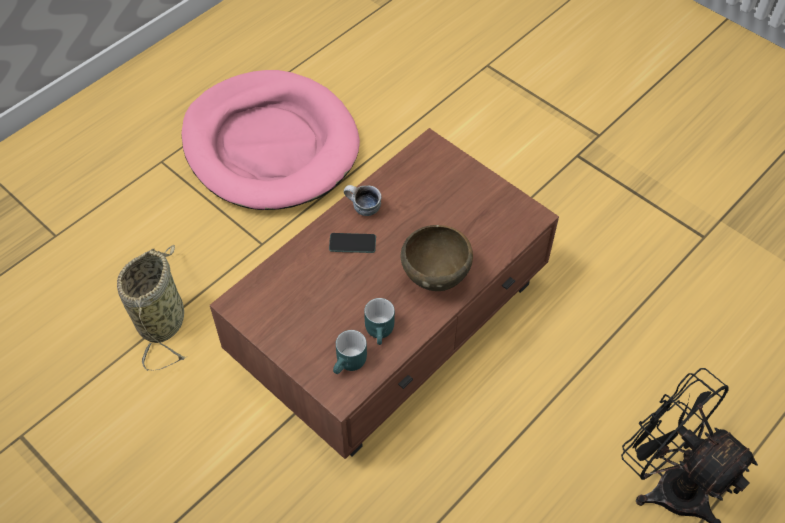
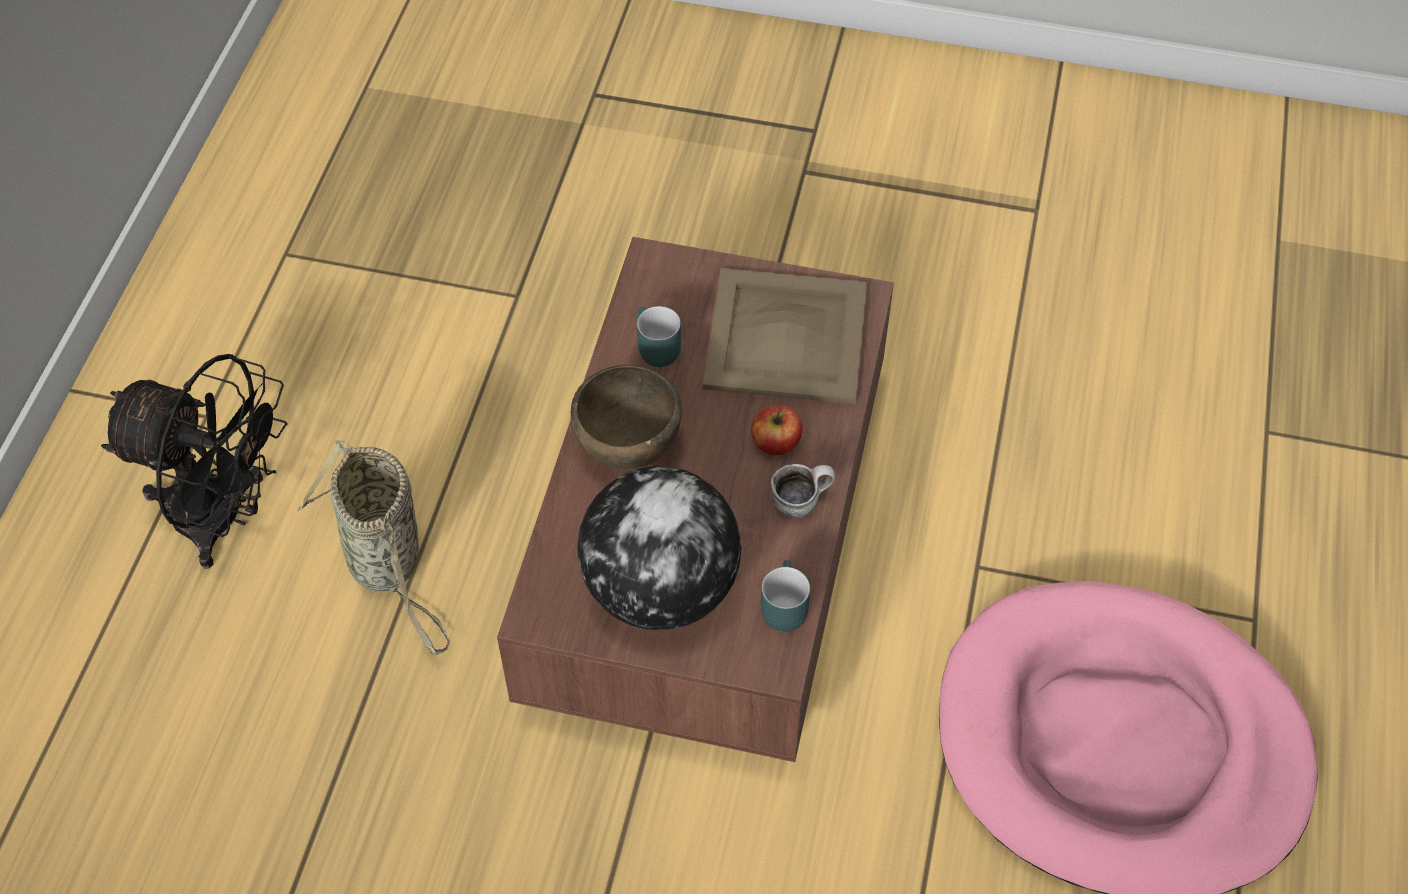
camera: 150 degrees right, 0 degrees up
basket [117,245,186,371] -> basket moved to [297,440,450,656]
phone [329,233,376,253] -> apple [751,405,803,455]
turquoise mug [333,330,367,374] -> turquoise mug moved to [761,560,810,632]
none -> globe [577,466,741,630]
none -> beige tray [703,268,867,404]

